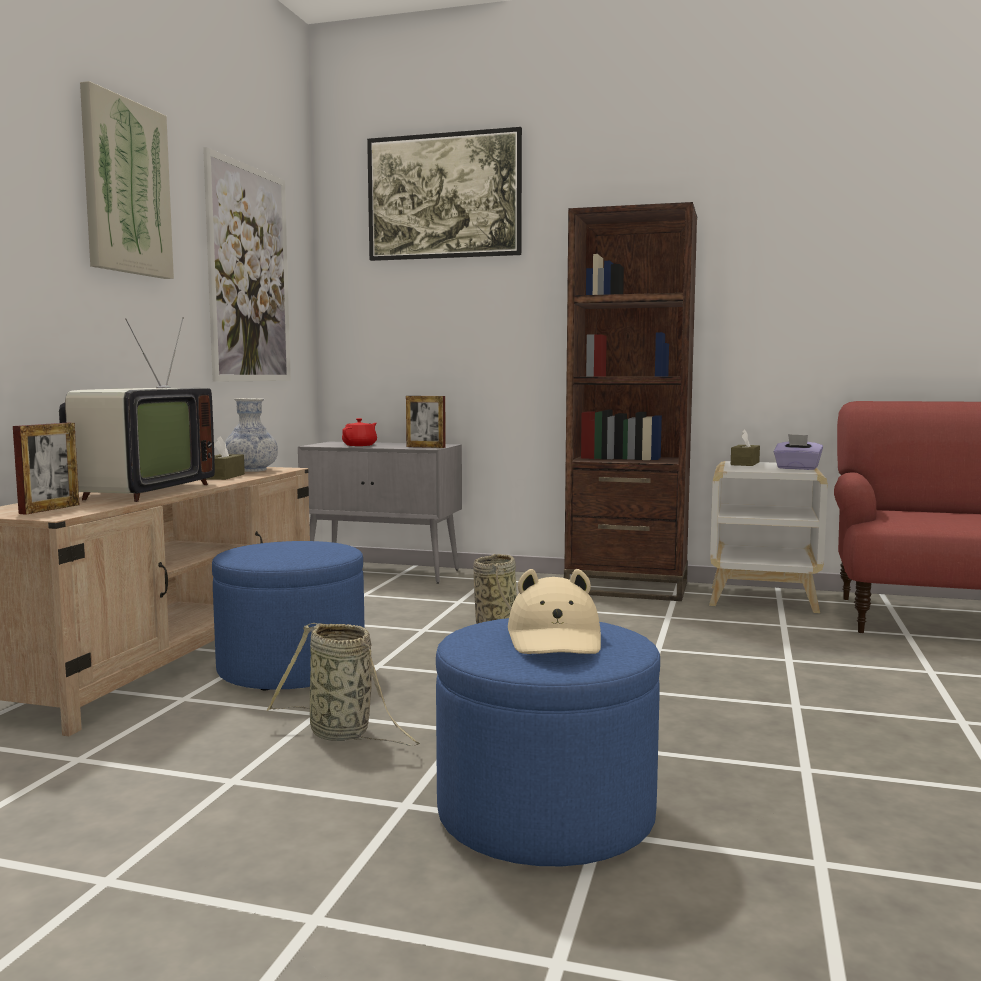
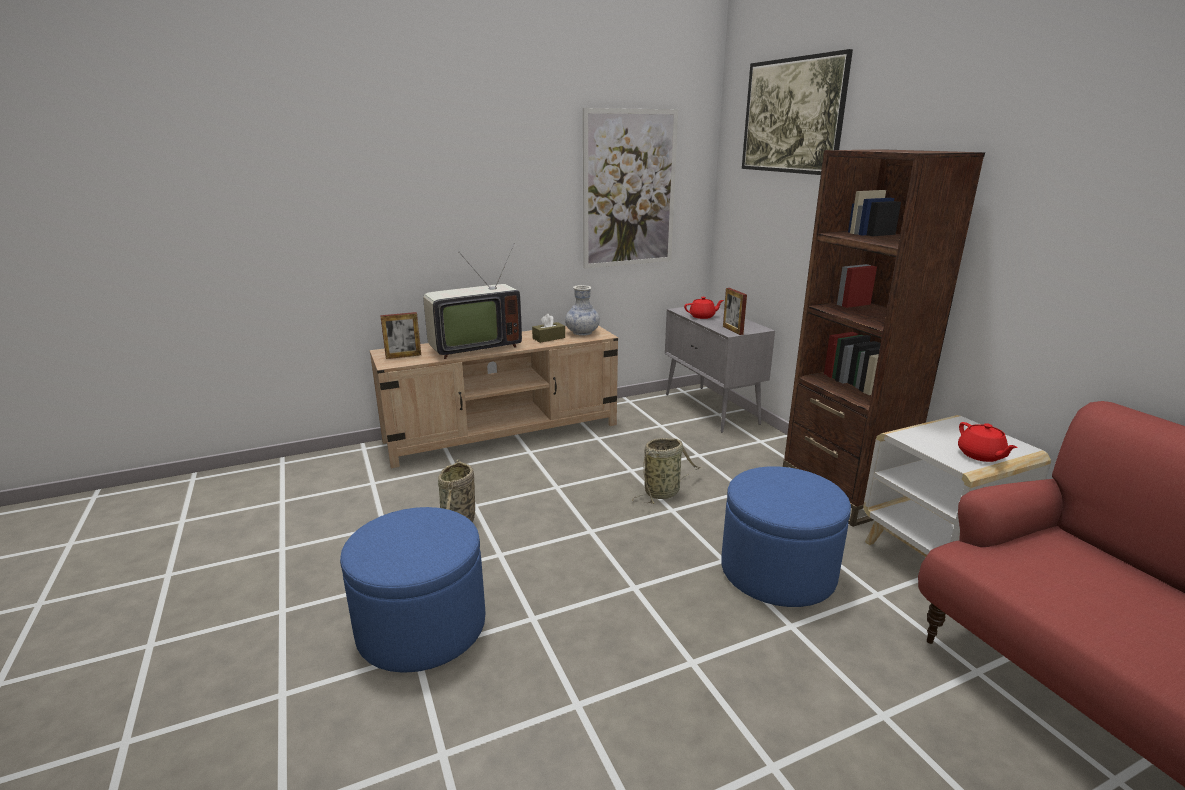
camera: 50 degrees right, 15 degrees up
picture [80,81,174,279] -> none
blue ottoman [212,541,365,690] -> blue ottoman moved to [721,466,851,607]
beige hat [508,569,601,654] -> none
brown tissue box [731,430,760,466] -> none
purple tissue box [774,434,823,470] -> red teapot [958,422,1018,462]

